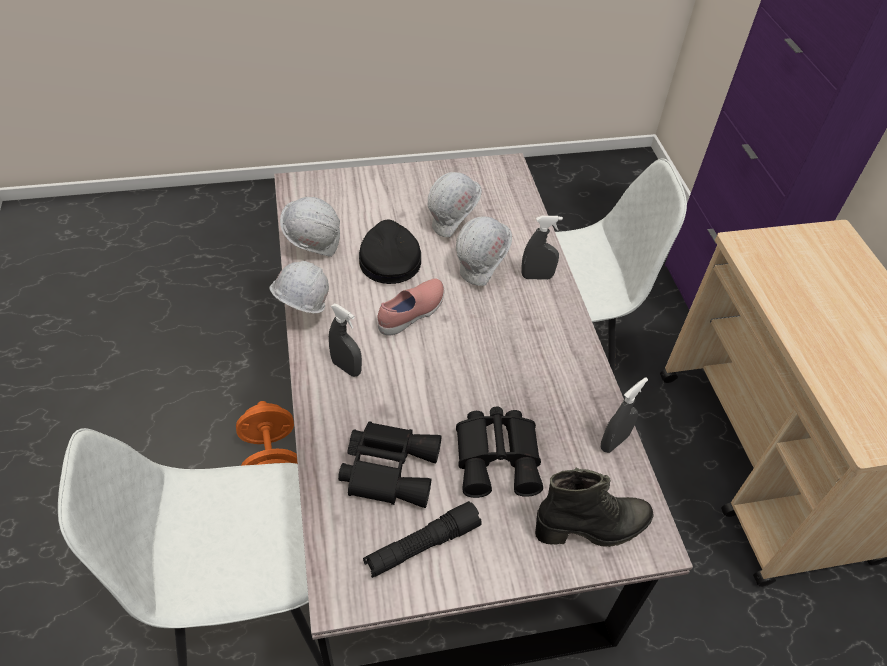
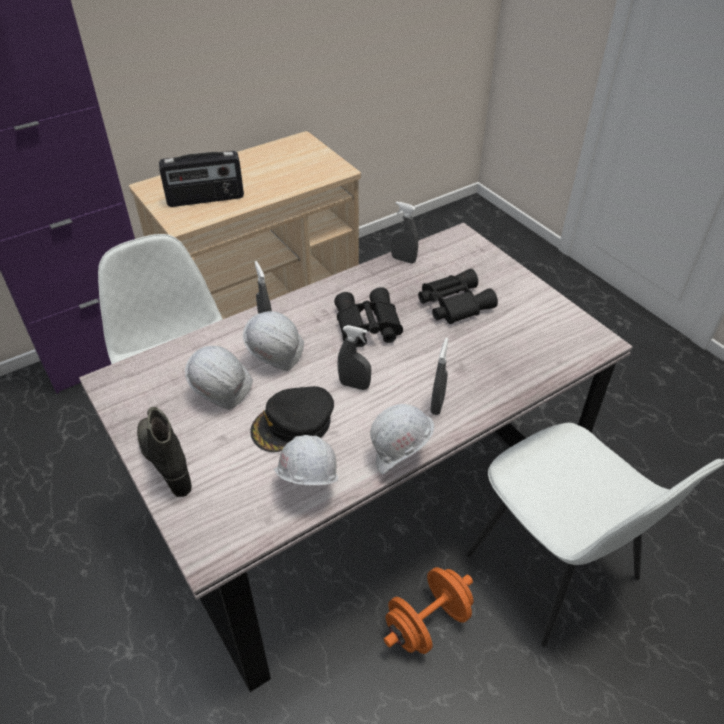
camera: 110 degrees left, 5 degrees down
black binoculars [338,421,442,508] -> black binoculars moved to [334,287,403,347]
black flashlight [363,501,482,578] -> none
pink shoe [378,278,444,336] -> grey spray bottle [337,325,371,390]
black boot [535,467,653,547] -> black boot moved to [137,407,192,497]
none -> radio [159,151,244,207]

